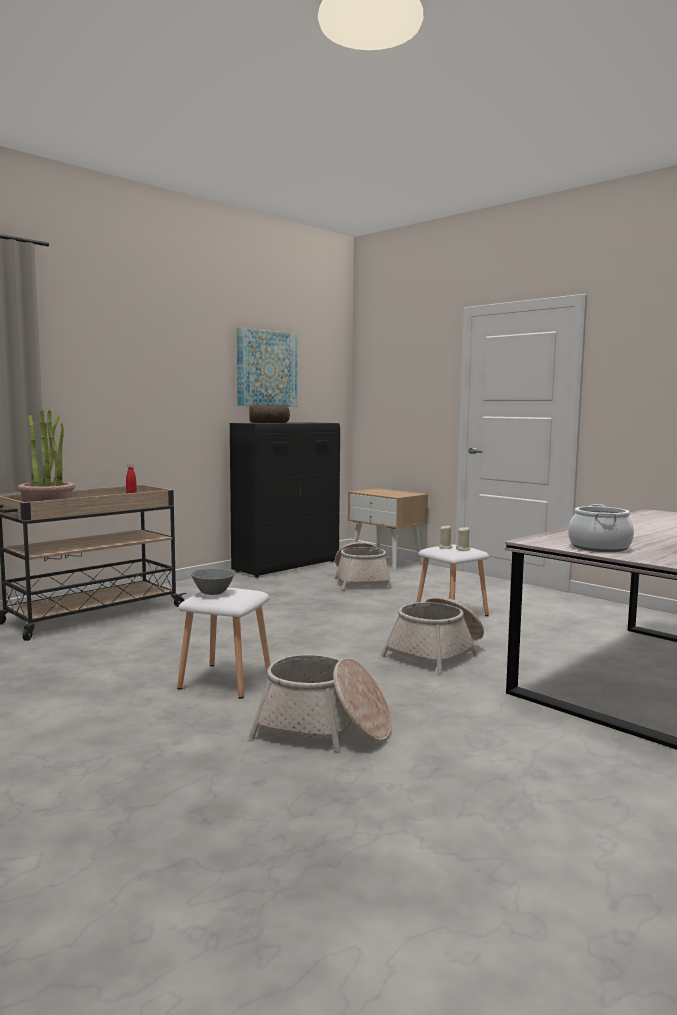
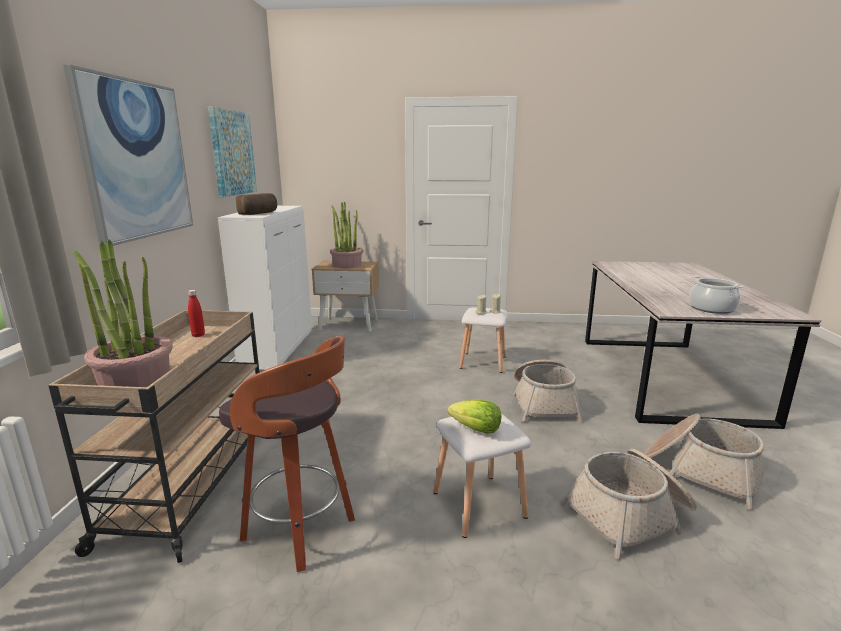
camera: 40 degrees left, 10 degrees up
grey bowl [191,568,235,595] -> lettuce [448,399,501,434]
black cabinet [230,422,340,577] -> white cabinet [218,206,312,369]
basket [334,542,393,590] -> basket moved to [645,414,764,510]
none -> picture [63,65,193,246]
none -> stool [219,336,355,572]
none -> potted plant [330,202,363,268]

